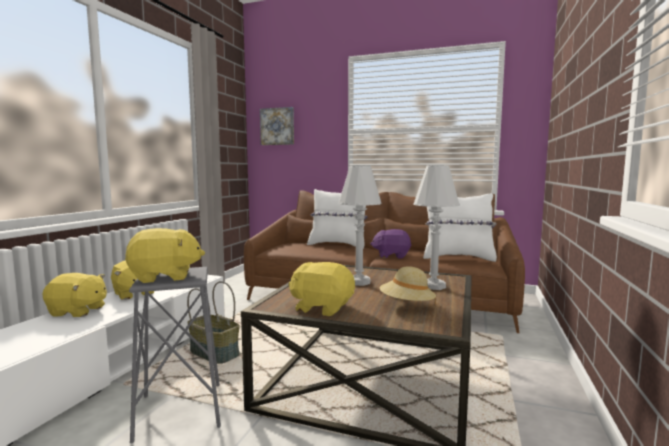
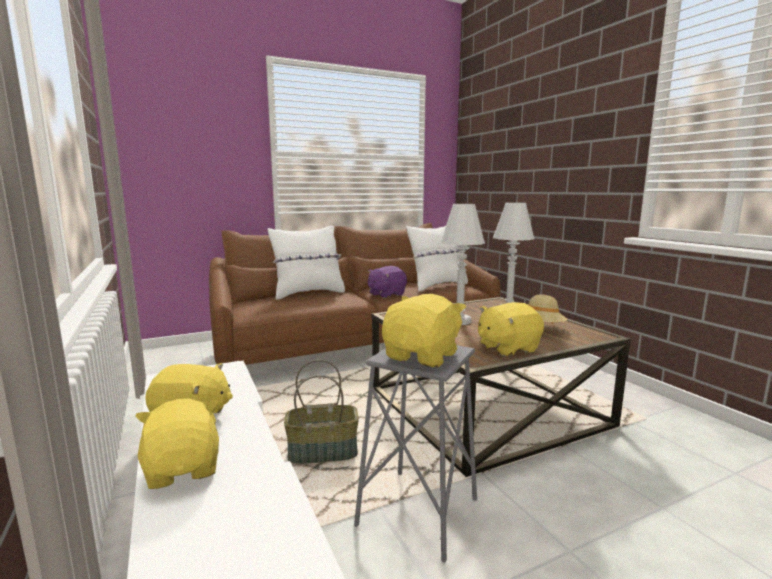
camera: 45 degrees left, 5 degrees up
yellow plush toy [42,273,107,317] -> yellow plush toy turned 75 degrees counterclockwise [136,399,219,489]
picture [260,107,294,145] -> none

